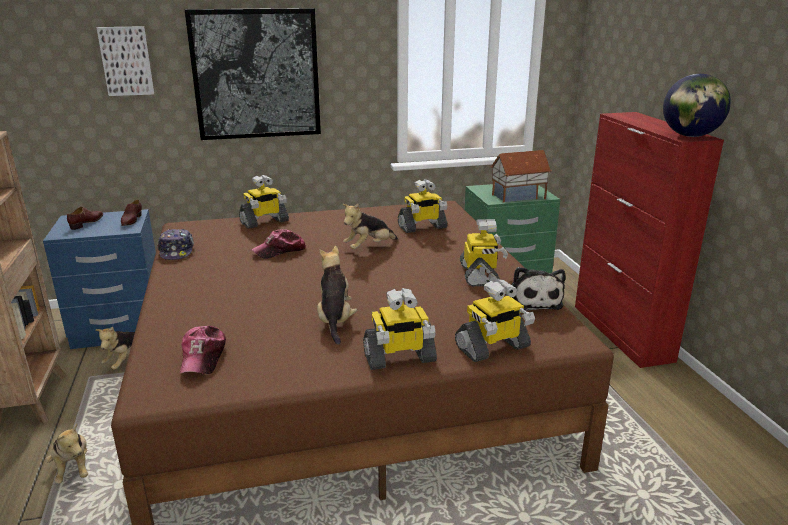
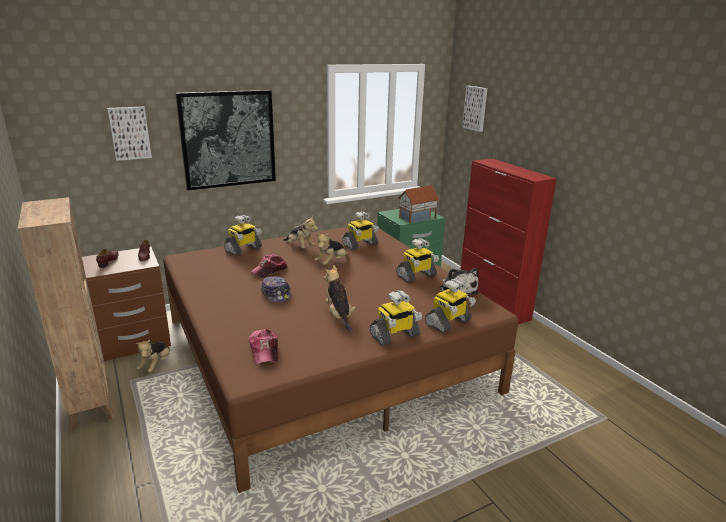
camera: 15 degrees left, 0 degrees up
blue nightstand [43,209,156,349] -> brown nightstand [82,246,171,361]
plush toy [45,423,88,484] -> plush toy moved to [283,216,318,248]
cap [158,229,194,260] -> cap moved to [261,276,291,303]
toy robot [460,219,508,286] -> toy robot turned 75 degrees clockwise [396,238,439,282]
globe [663,74,731,137] -> none
none -> picture [462,86,488,132]

